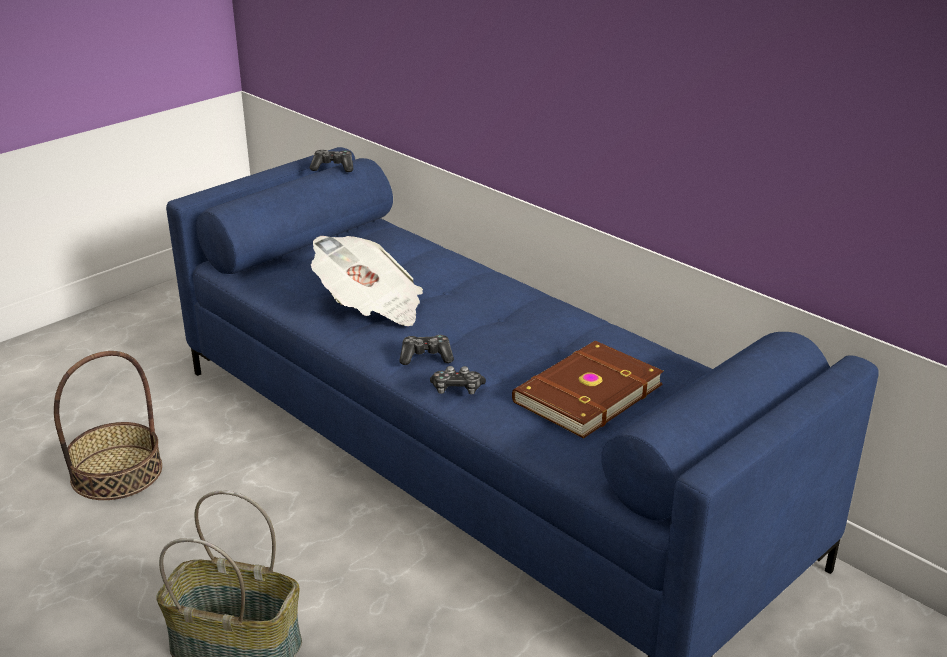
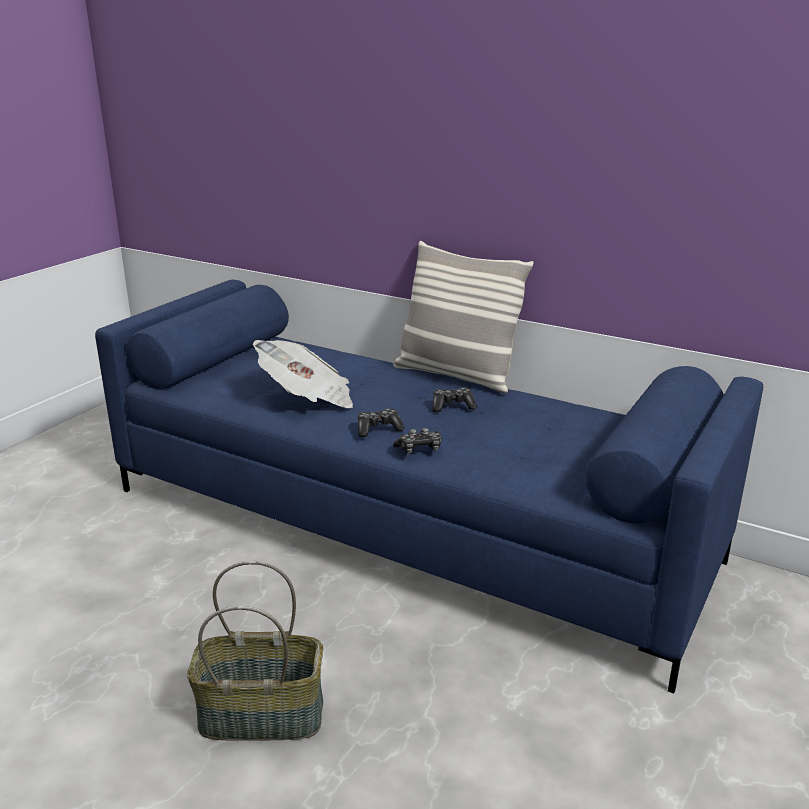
camera: 15 degrees left, 5 degrees down
basket [54,351,162,500] -> none
game controller [310,150,353,172] -> game controller moved to [432,388,477,412]
brown book [512,341,664,438] -> none
none -> pillow [393,241,534,393]

